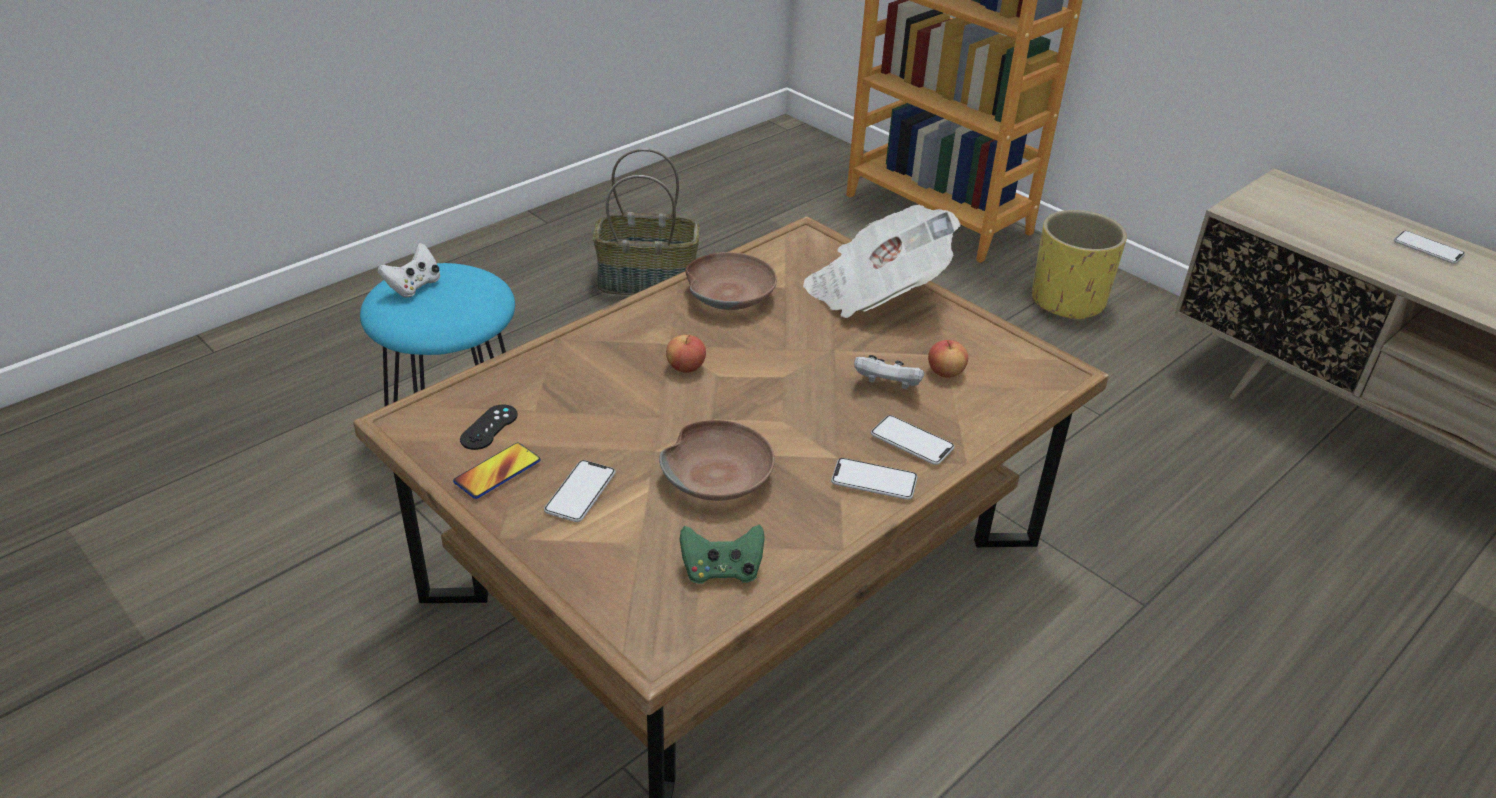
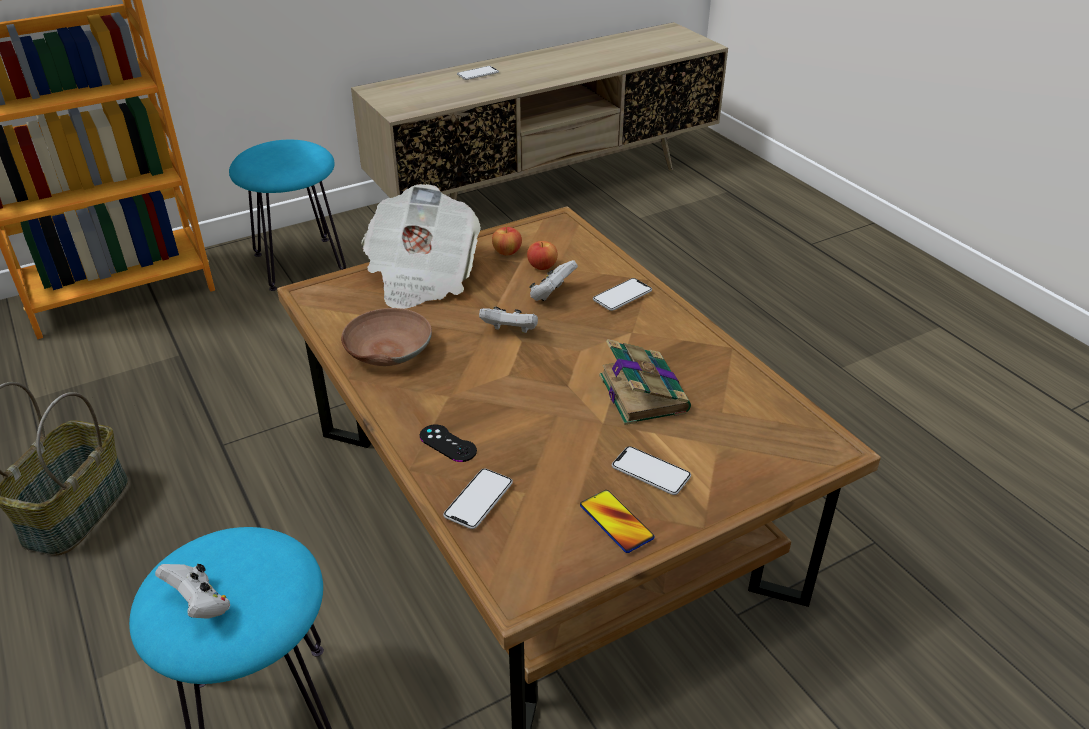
camera: 75 degrees left, 0 degrees up
black game controller [460,404,518,450] -> black game controller moved to [420,424,477,462]
brown bowl [659,420,775,501] -> book [599,339,691,425]
apple [666,334,706,373] -> apple moved to [492,225,522,255]
green game controller [680,524,765,584] -> none
phone [831,458,918,500] -> phone moved to [443,469,513,529]
yellow planter [1032,210,1127,322] -> turquoise stool [229,140,346,291]
none -> white game controller [479,307,538,333]

